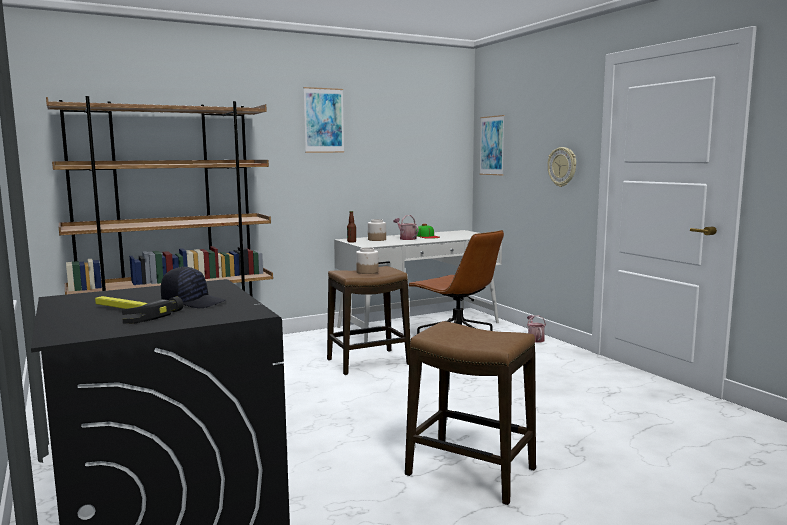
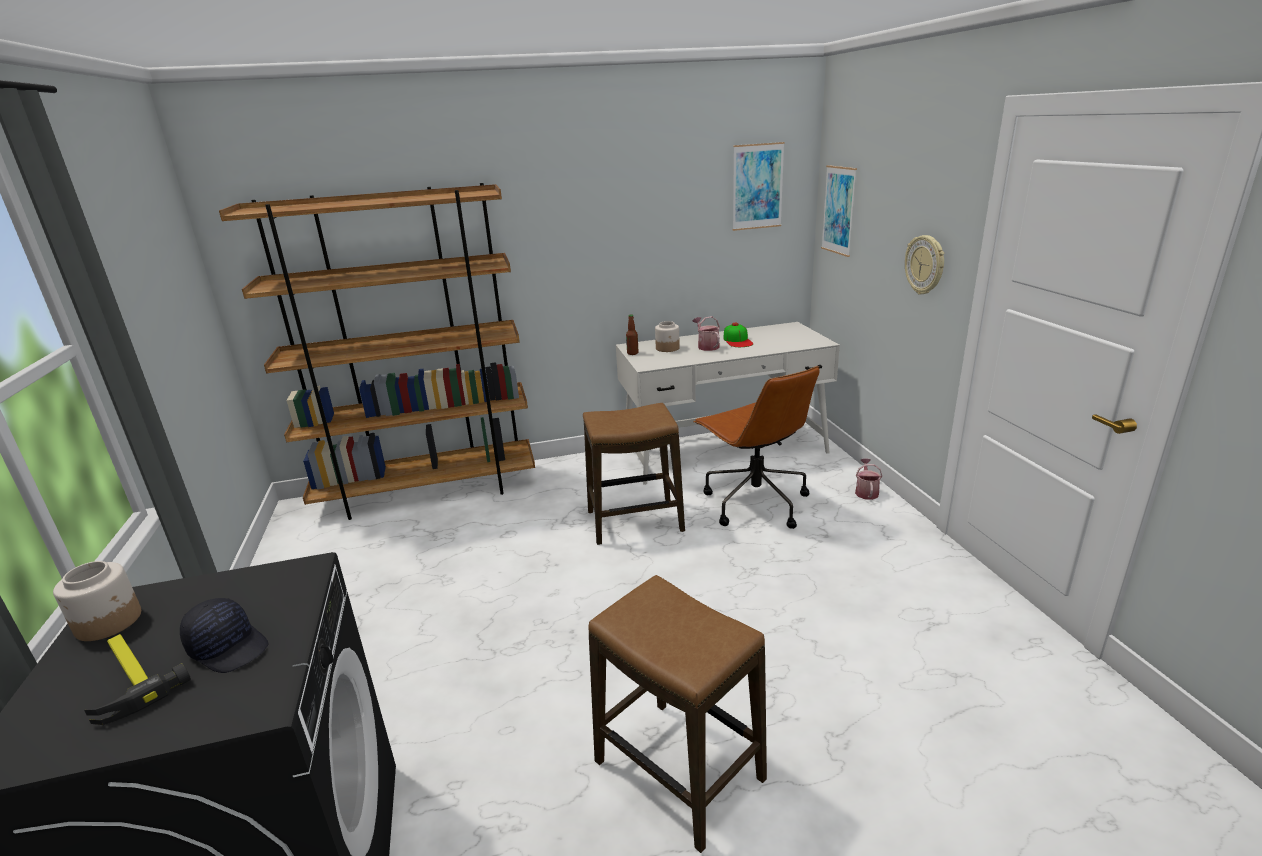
camera: 15 degrees right, 15 degrees up
picture [303,87,344,153] -> picture moved to [733,142,785,231]
jar [356,247,379,274] -> jar moved to [53,561,141,641]

